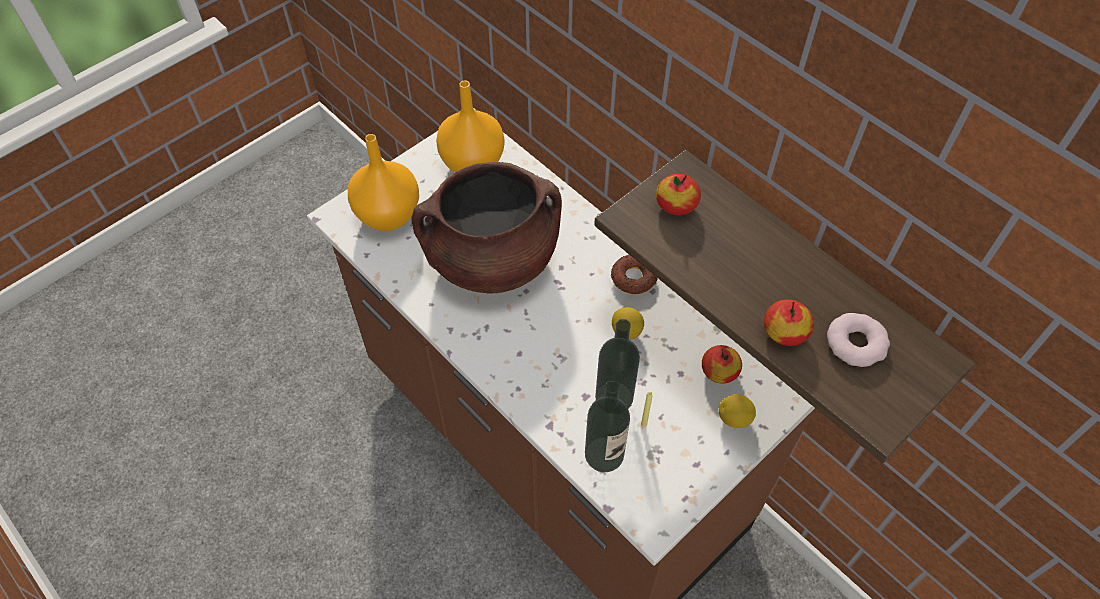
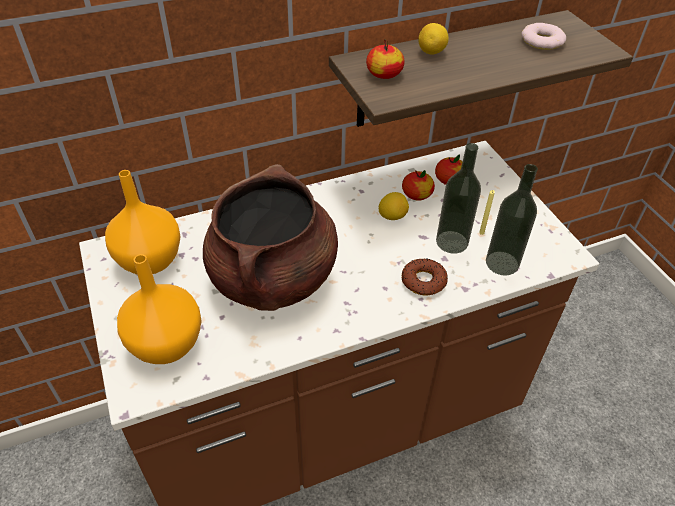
camera: 70 degrees left, 10 degrees down
donut [611,254,658,294] -> donut moved to [401,259,448,295]
lemon [719,394,756,428] -> lemon moved to [418,23,449,54]
apple [764,300,814,346] -> apple moved to [402,170,435,201]

